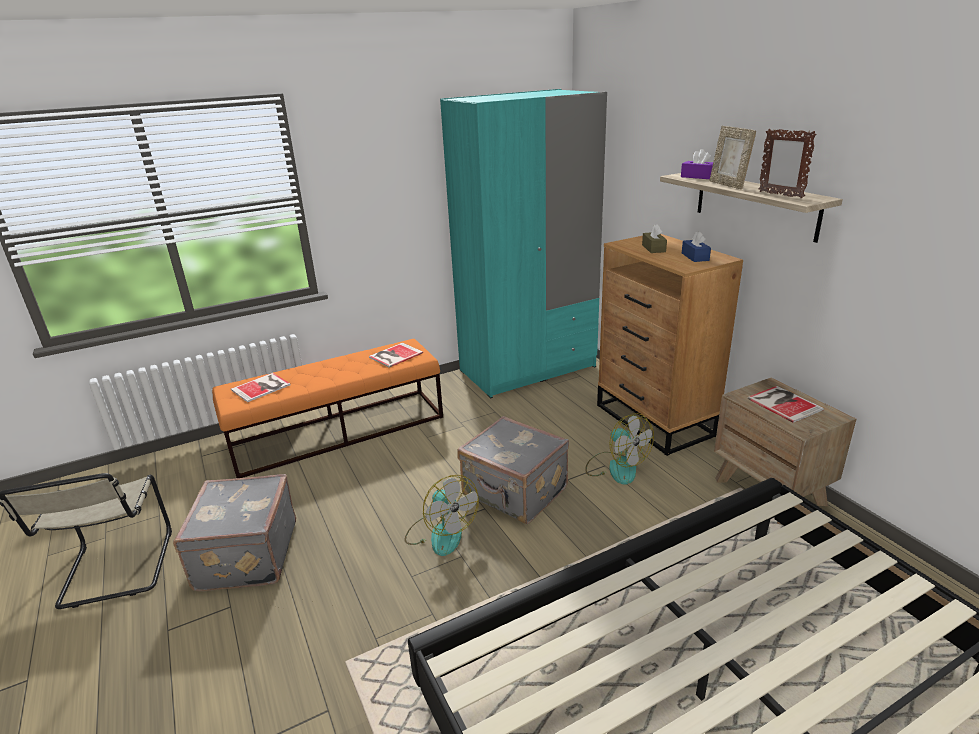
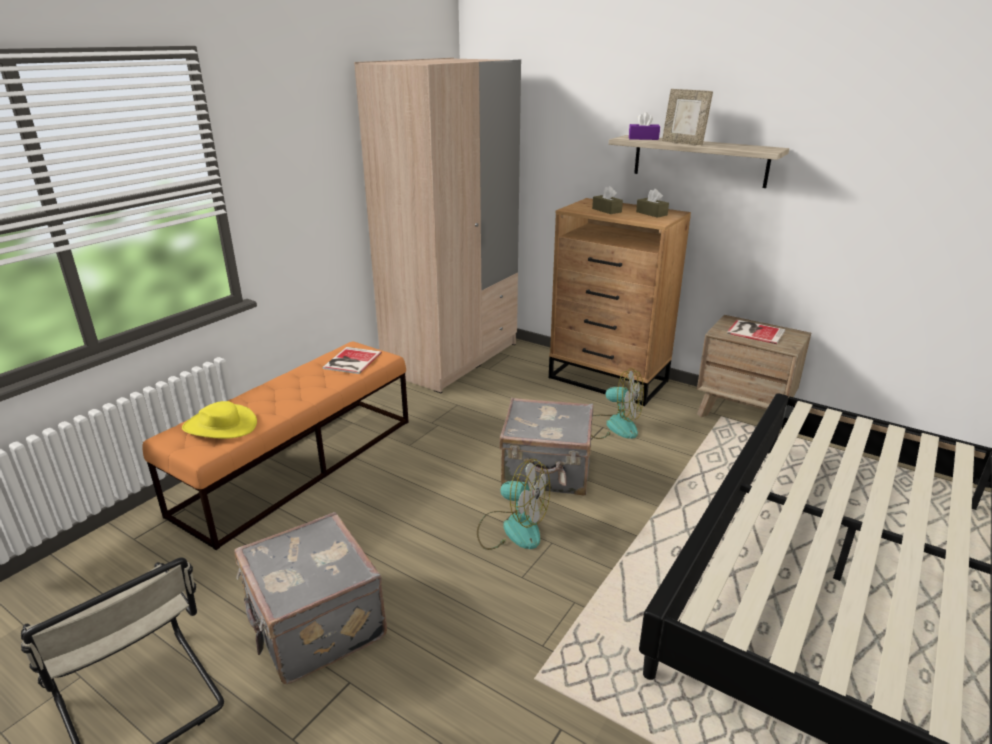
camera: 30 degrees left, 0 degrees up
book [231,373,291,402] -> yellow hat [182,401,257,439]
turquoise wardrobe [440,89,607,398] -> beige wardrobe [354,58,521,393]
blue tissue box [682,231,711,262] -> brown tissue box [636,189,669,218]
picture frame [759,129,817,198] -> none

